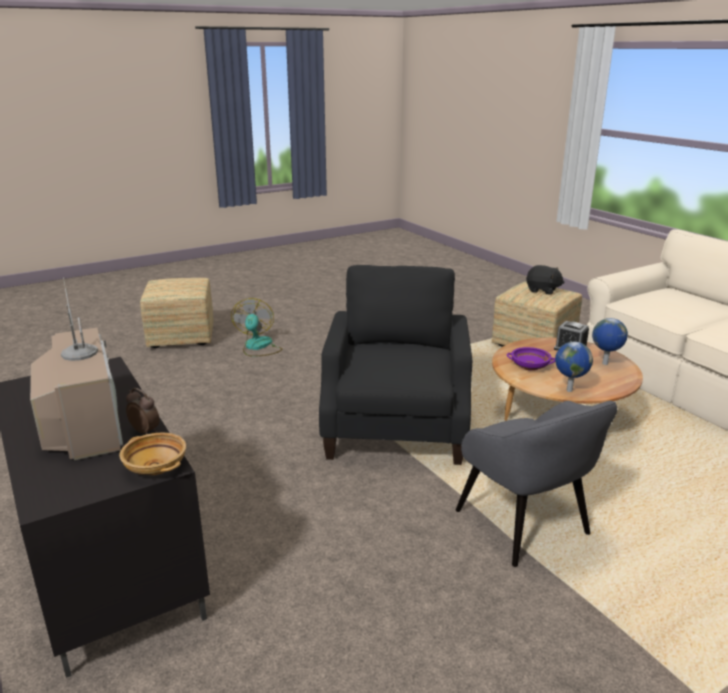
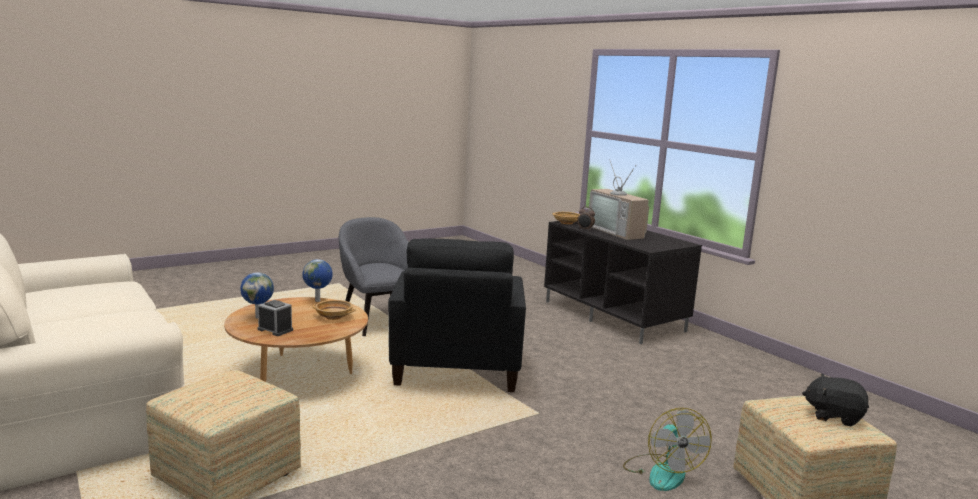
camera: 175 degrees right, 10 degrees down
purple bowl [507,347,555,371] -> beige bowl [312,300,356,320]
black plush toy [526,265,565,295] -> black plush toy moved to [802,374,869,426]

